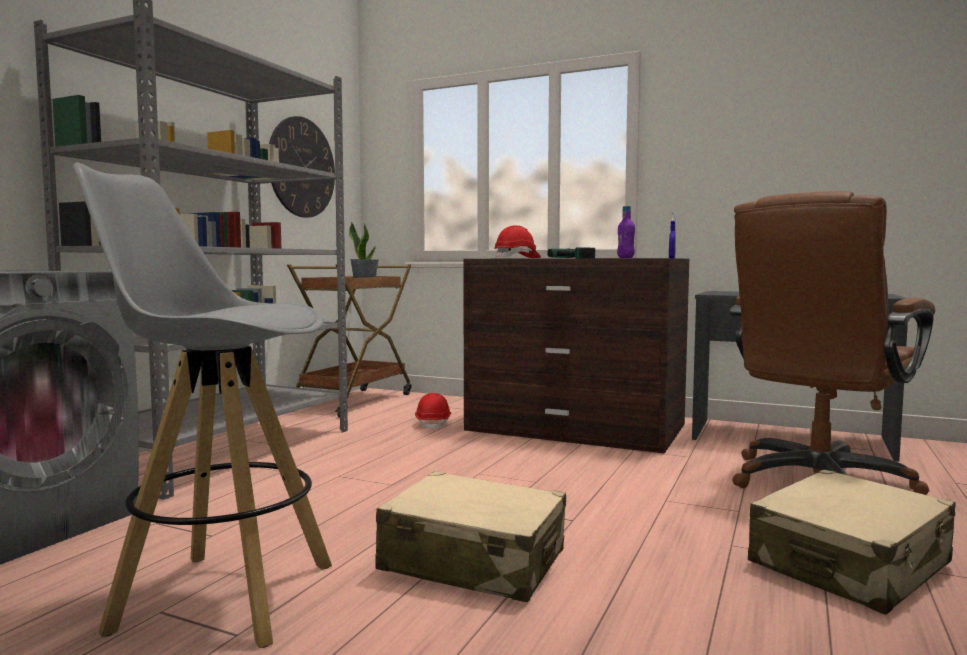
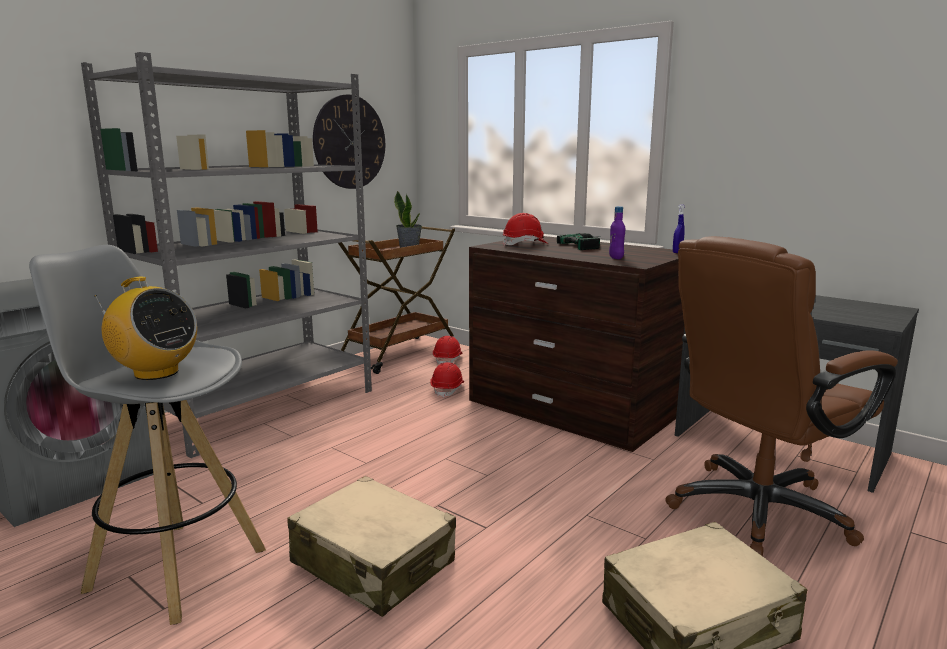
camera: 15 degrees right, 10 degrees up
none -> radio [95,276,197,380]
none -> red hard hat [433,336,462,364]

